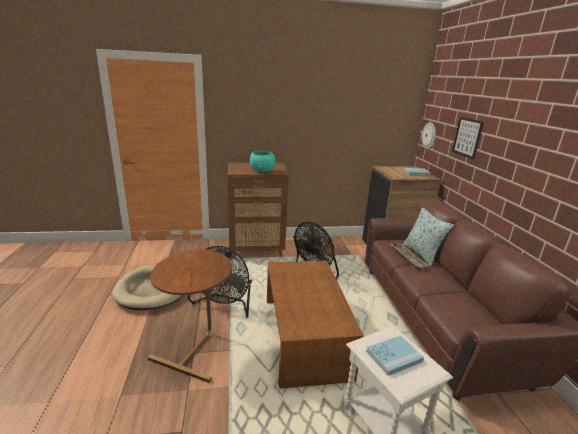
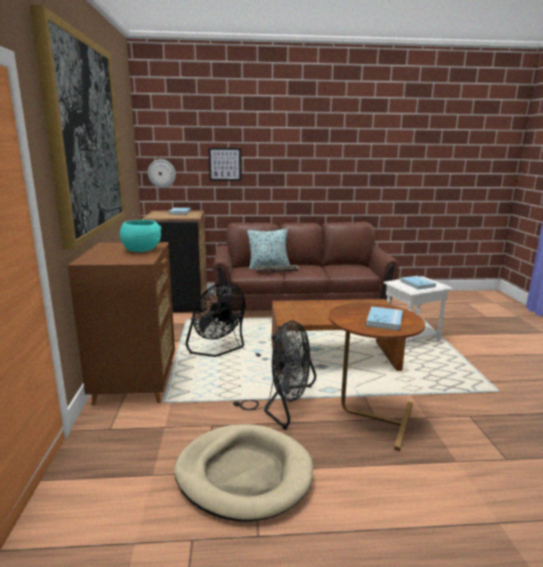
camera: 85 degrees left, 5 degrees down
none -> picture [30,5,125,250]
none -> blue book [366,306,403,331]

